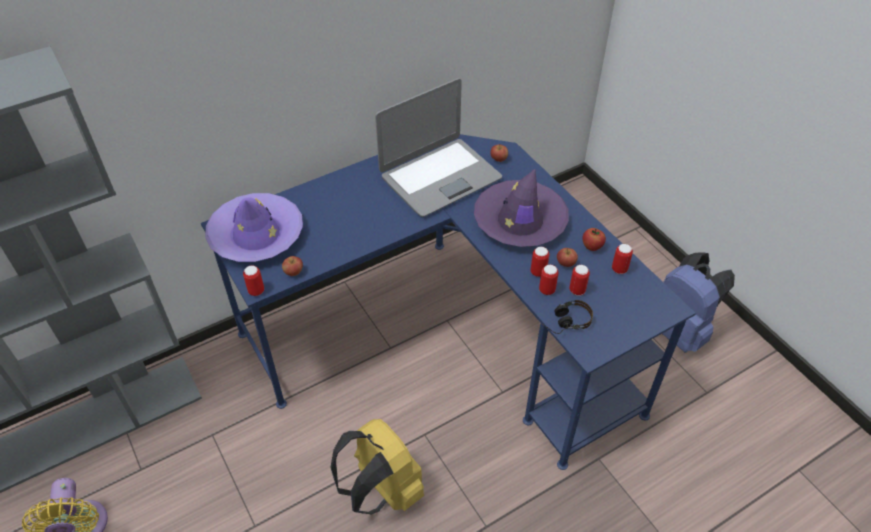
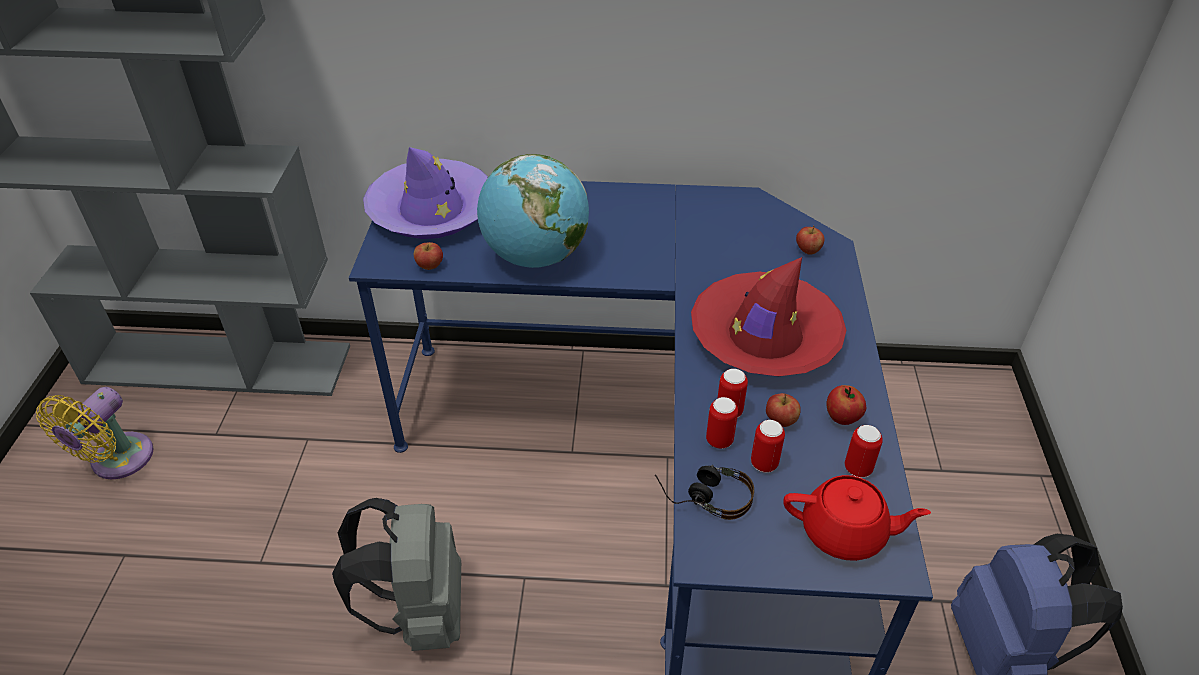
camera: 35 degrees right, 5 degrees down
can [243,265,264,296] -> none
yellow backpack [330,419,424,515] -> grey backpack [332,498,461,651]
laptop [375,78,502,217] -> none
purple hat [474,169,569,247] -> red hat [691,257,847,376]
none -> globe [477,154,589,268]
none -> red teapot [783,475,931,561]

